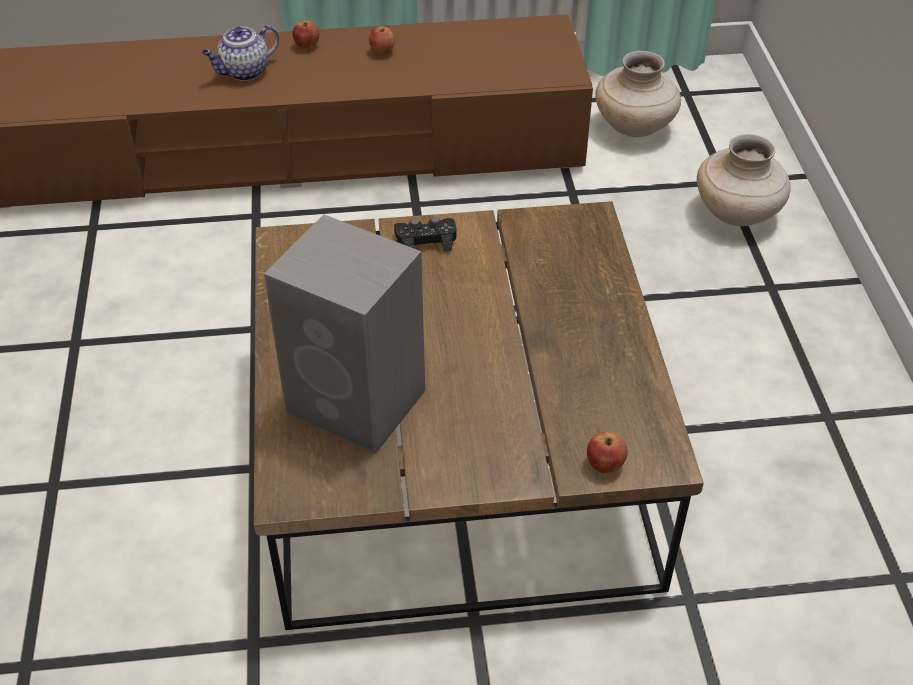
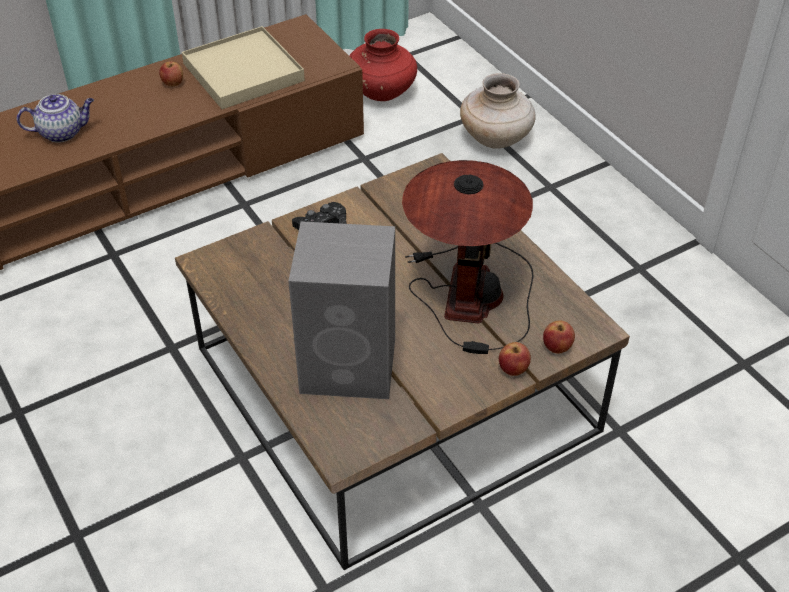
camera: 25 degrees left, 0 degrees up
teapot [202,25,279,81] -> teapot turned 135 degrees counterclockwise [17,94,94,143]
apple [293,20,319,49] -> apple moved to [499,342,531,376]
beige vase [595,51,681,137] -> red vase [349,29,417,101]
none -> beige tray [182,26,305,109]
none -> table lamp [402,160,534,354]

